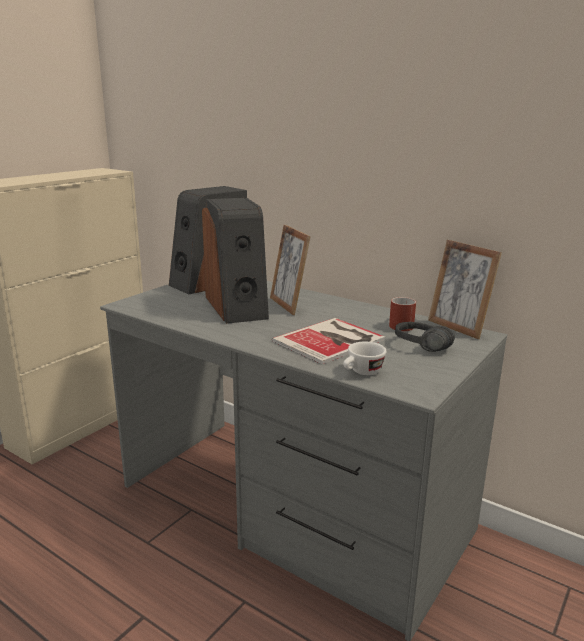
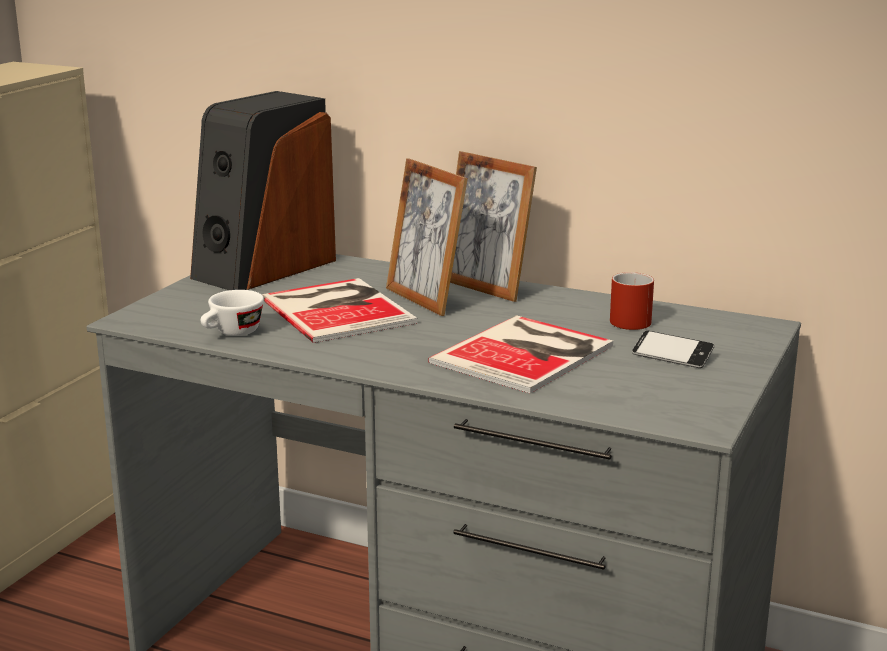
camera: 10 degrees left, 0 degrees up
speaker [202,198,269,324] -> book [262,278,417,343]
white cup [343,342,387,375] -> white cup moved to [201,290,264,336]
black headphones [395,322,455,352] -> phone [632,330,714,368]
picture frame [428,240,502,339] -> picture frame moved to [450,151,537,302]

